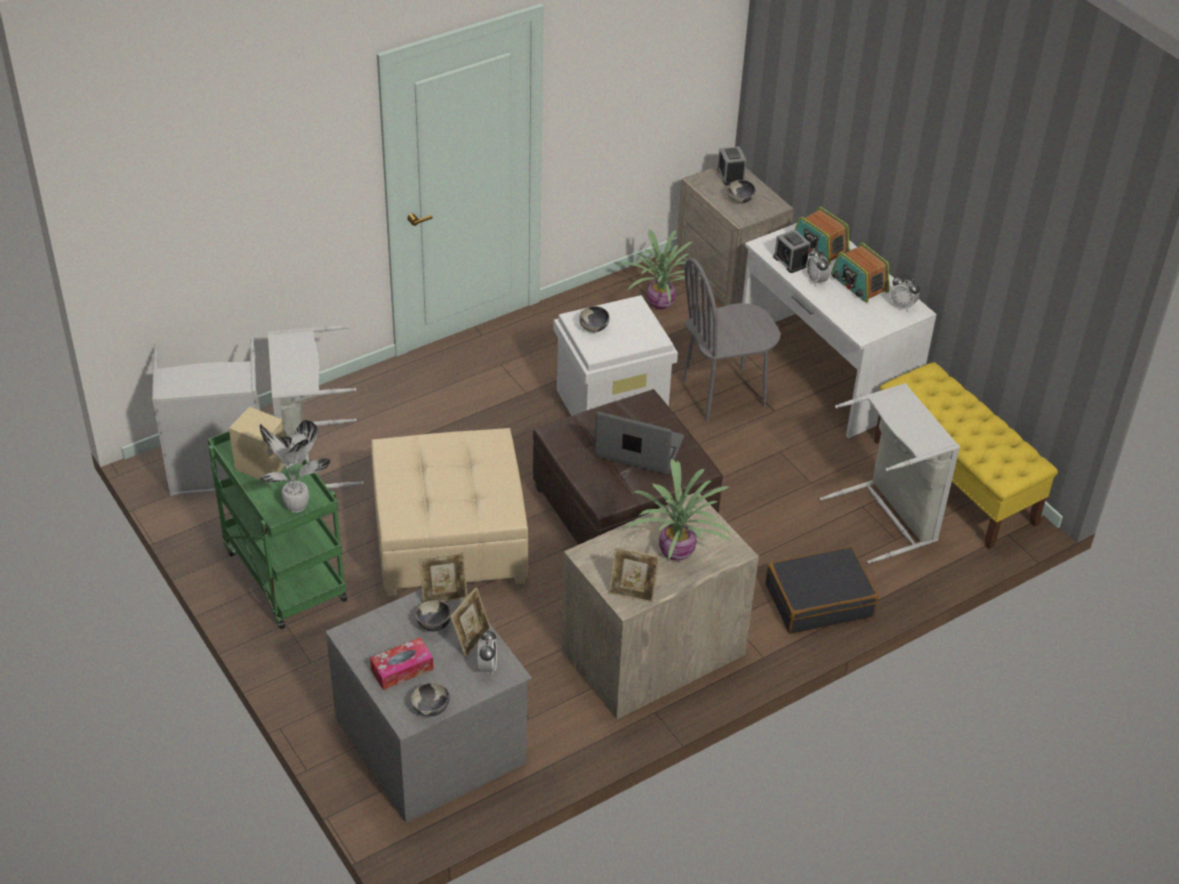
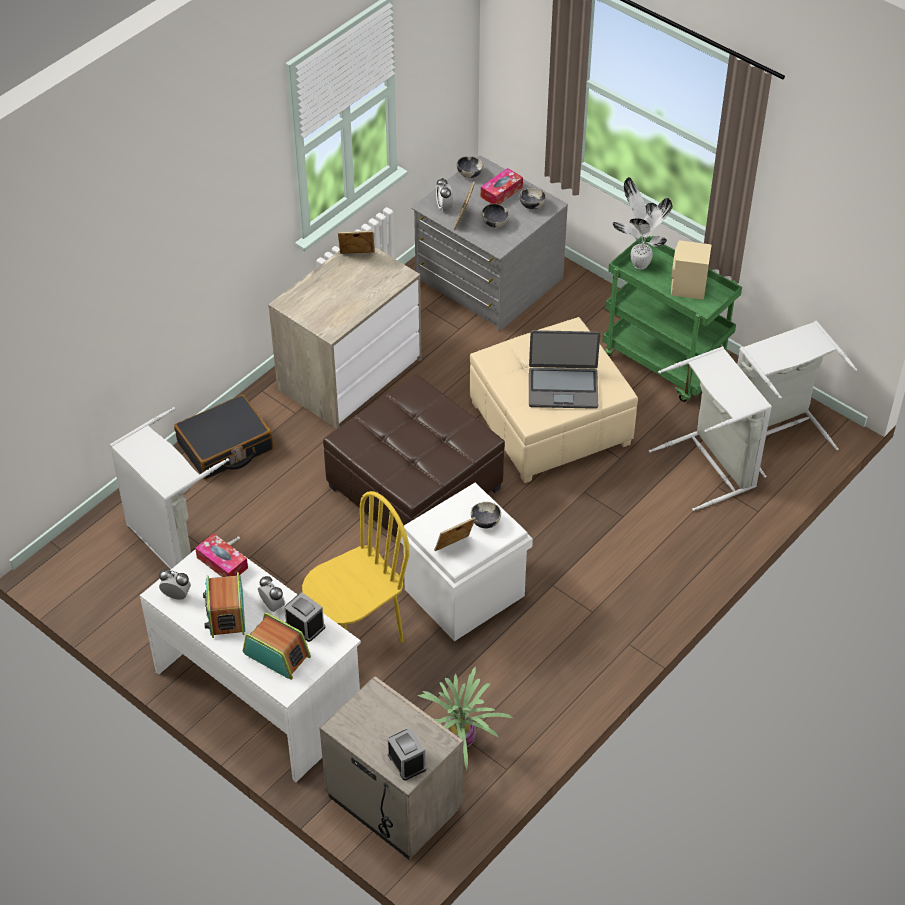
camera: 165 degrees right, 5 degrees up
picture frame [419,552,467,603] -> picture frame moved to [434,517,476,551]
laptop [595,412,684,474] -> laptop moved to [529,330,600,409]
potted plant [625,459,733,560] -> none
grey chair [683,258,781,421] -> yellow chair [302,491,409,643]
bowl [727,180,756,204] -> bowl moved to [519,188,546,209]
radio [831,242,889,303] -> radio turned 135 degrees counterclockwise [203,572,245,638]
yellow bench [874,362,1058,549] -> none
none -> tissue box [195,533,248,577]

